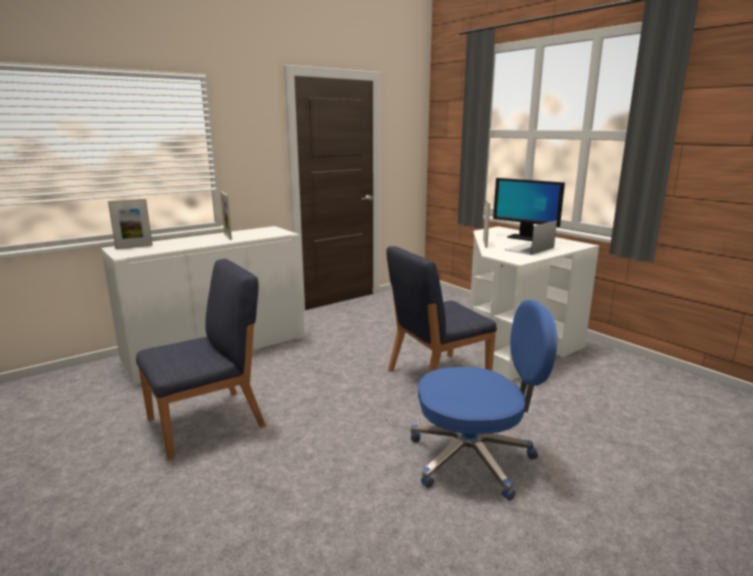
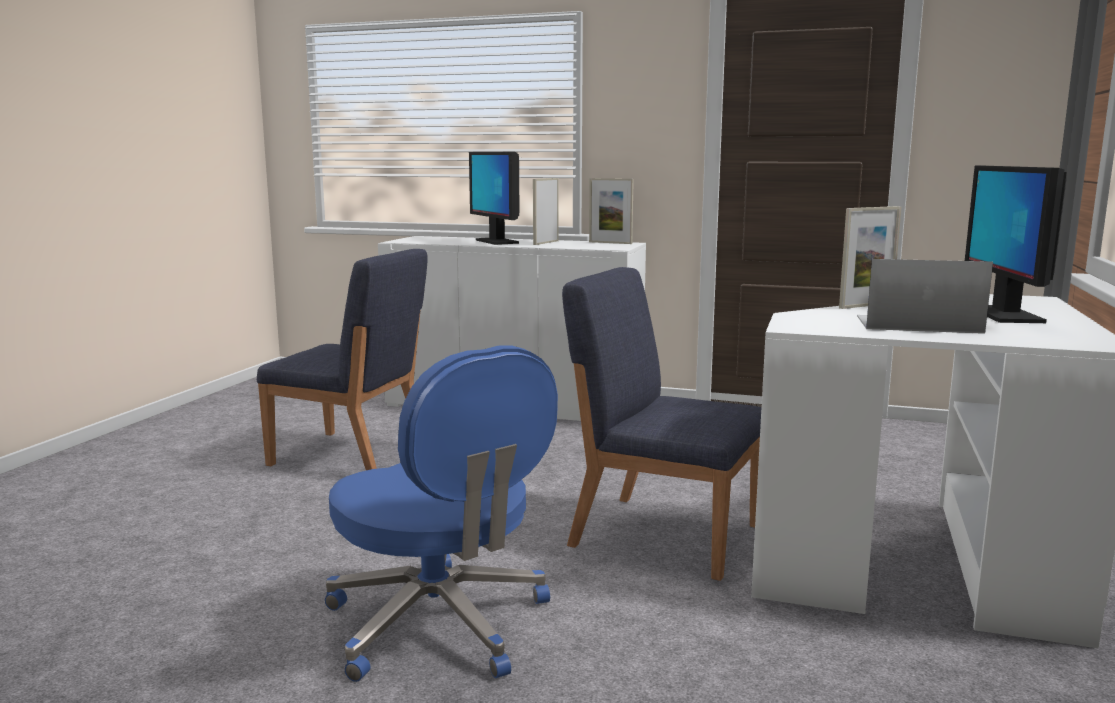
camera: 55 degrees right, 5 degrees down
picture frame [108,199,153,249] -> picture frame moved to [589,178,634,244]
none -> monitor [469,152,519,245]

